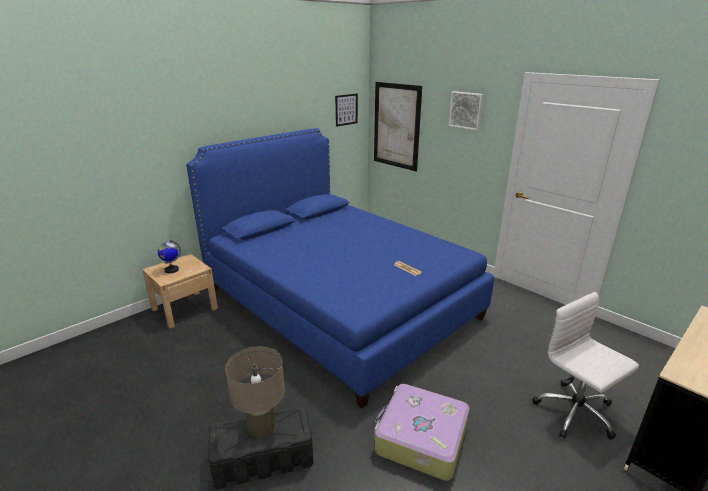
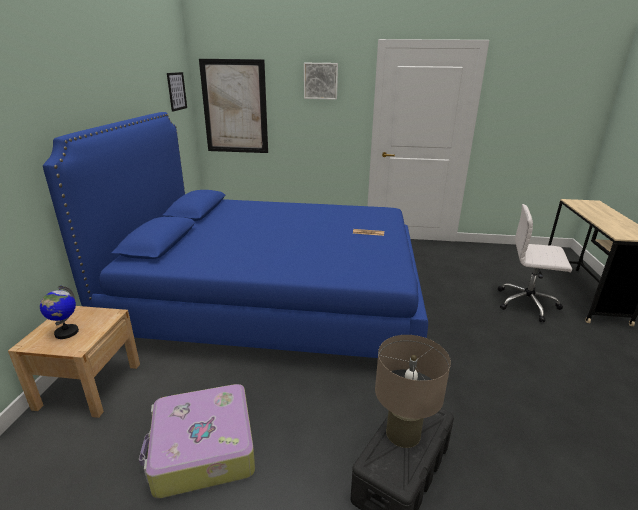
camera: 40 degrees left, 0 degrees up
suitcase [374,384,469,481] -> suitcase moved to [139,384,255,499]

